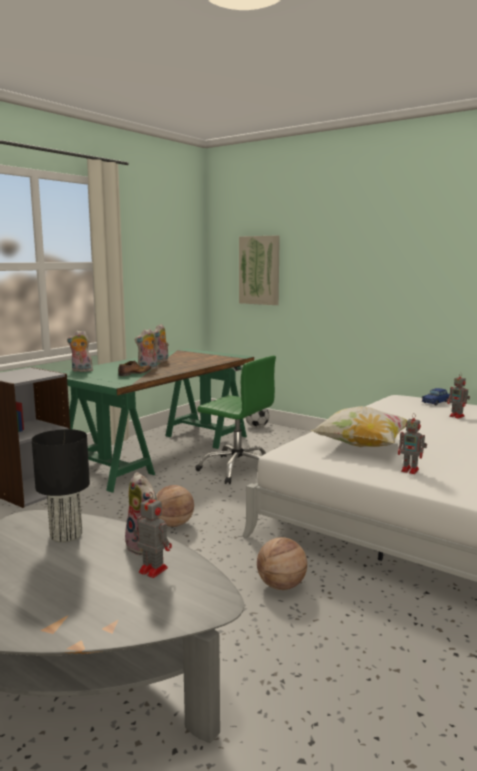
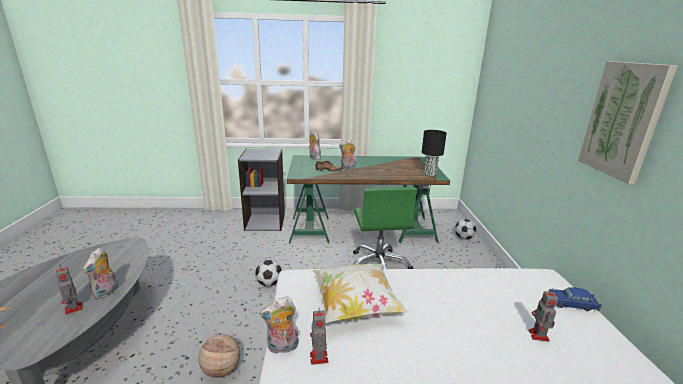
camera: 50 degrees right, 10 degrees up
black table lamp [32,429,90,542] -> black table lamp moved to [422,130,447,176]
toy robot [134,492,172,578] -> toy robot turned 150 degrees clockwise [56,265,83,315]
plush toy [153,324,169,363] -> plush toy moved to [259,296,299,354]
basketball [156,485,194,527] -> football [255,259,282,287]
picture [239,235,280,305] -> picture moved to [578,61,678,184]

